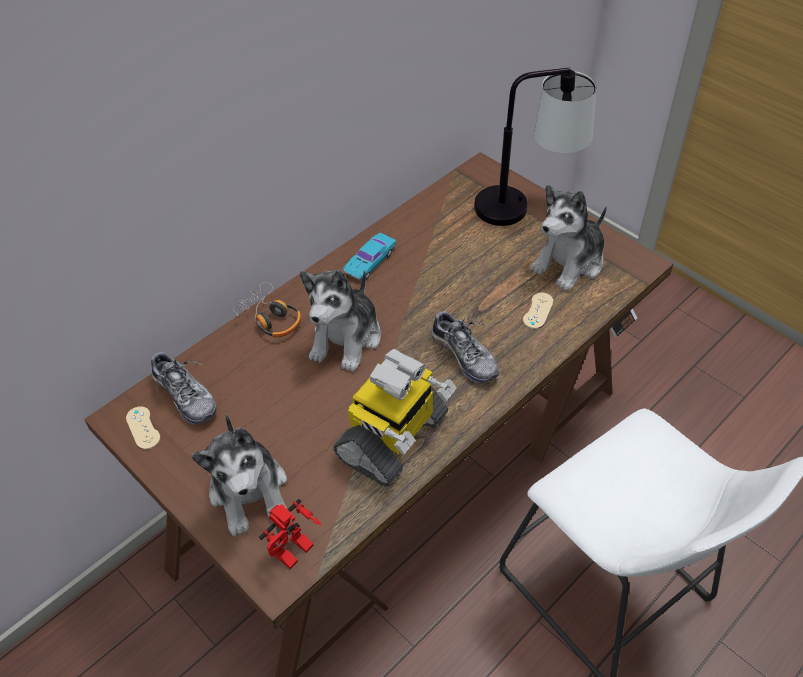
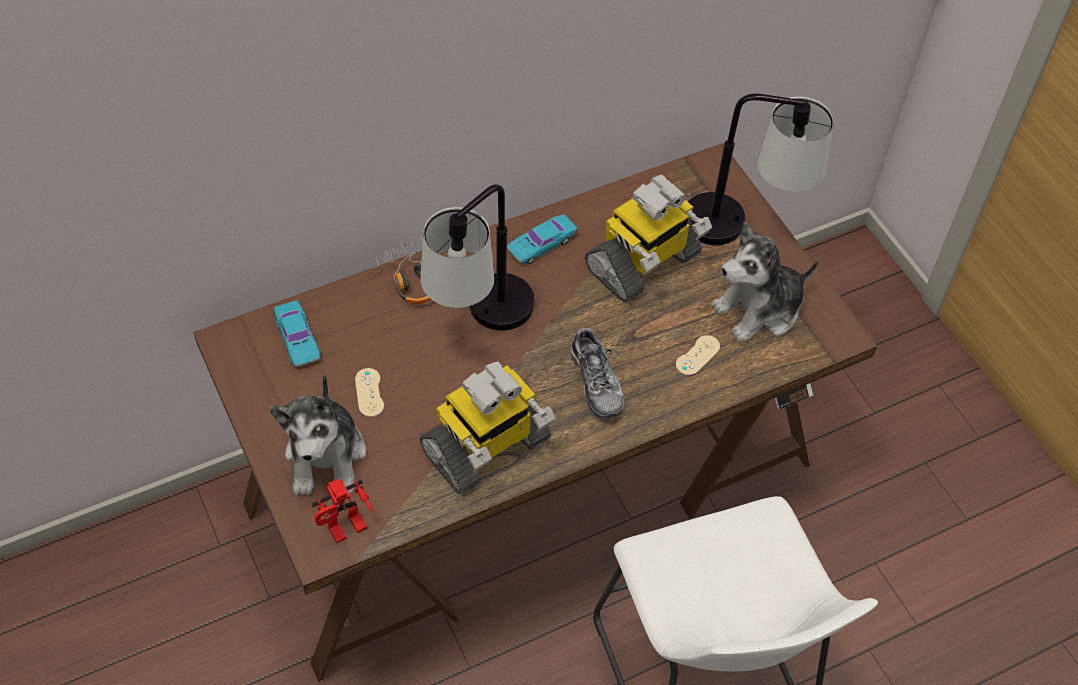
camera: 15 degrees right, 5 degrees up
beige game controller [126,406,160,449] -> beige game controller moved to [355,368,384,417]
shoe [151,349,217,424] -> turquoise toy car [274,300,320,367]
plush toy [300,270,381,372] -> table lamp [420,184,535,331]
none -> toy robot [585,175,712,302]

